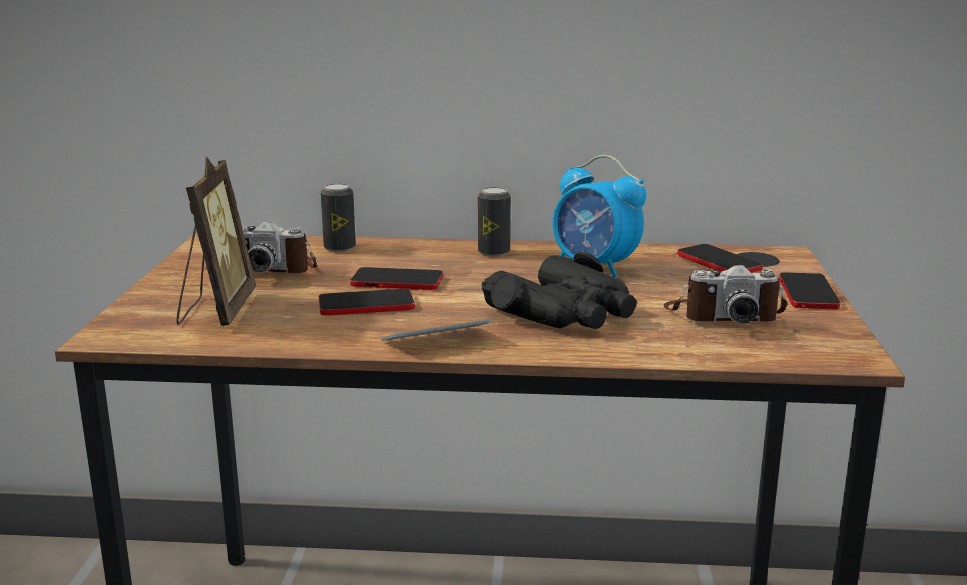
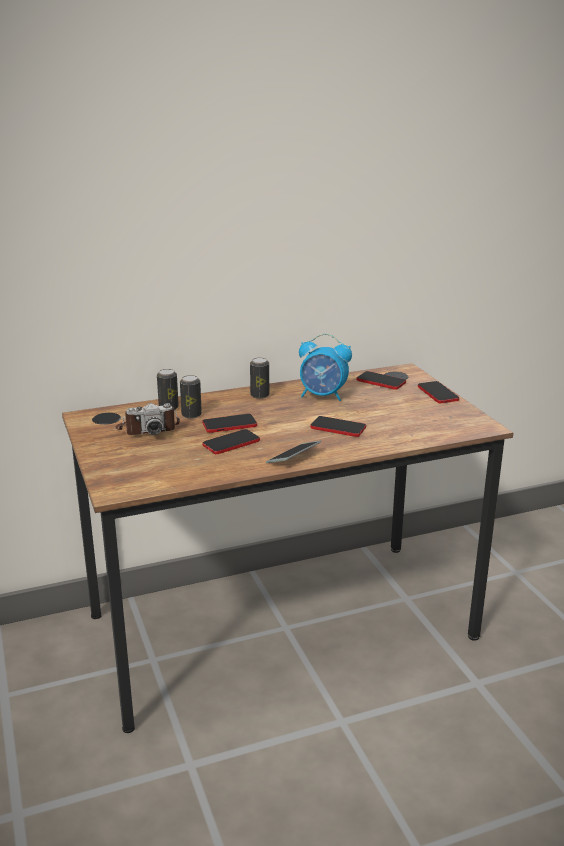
camera: 25 degrees left, 5 degrees up
picture frame [176,156,256,326] -> none
black binoculars [481,252,637,329] -> phone [310,416,366,437]
camera [663,265,787,323] -> none
none -> can [180,375,202,418]

